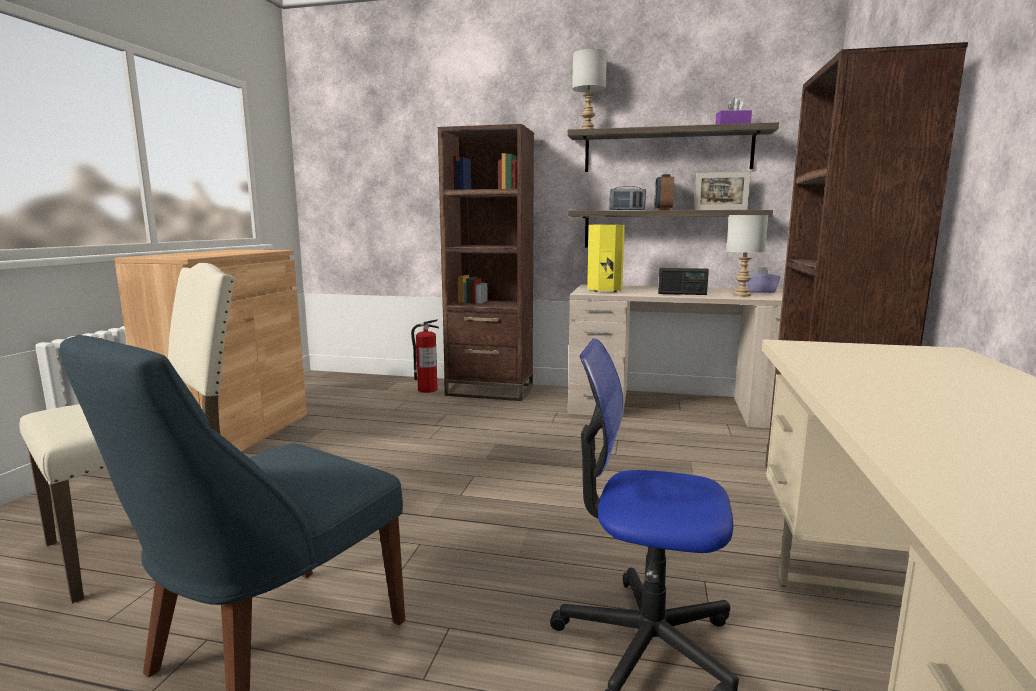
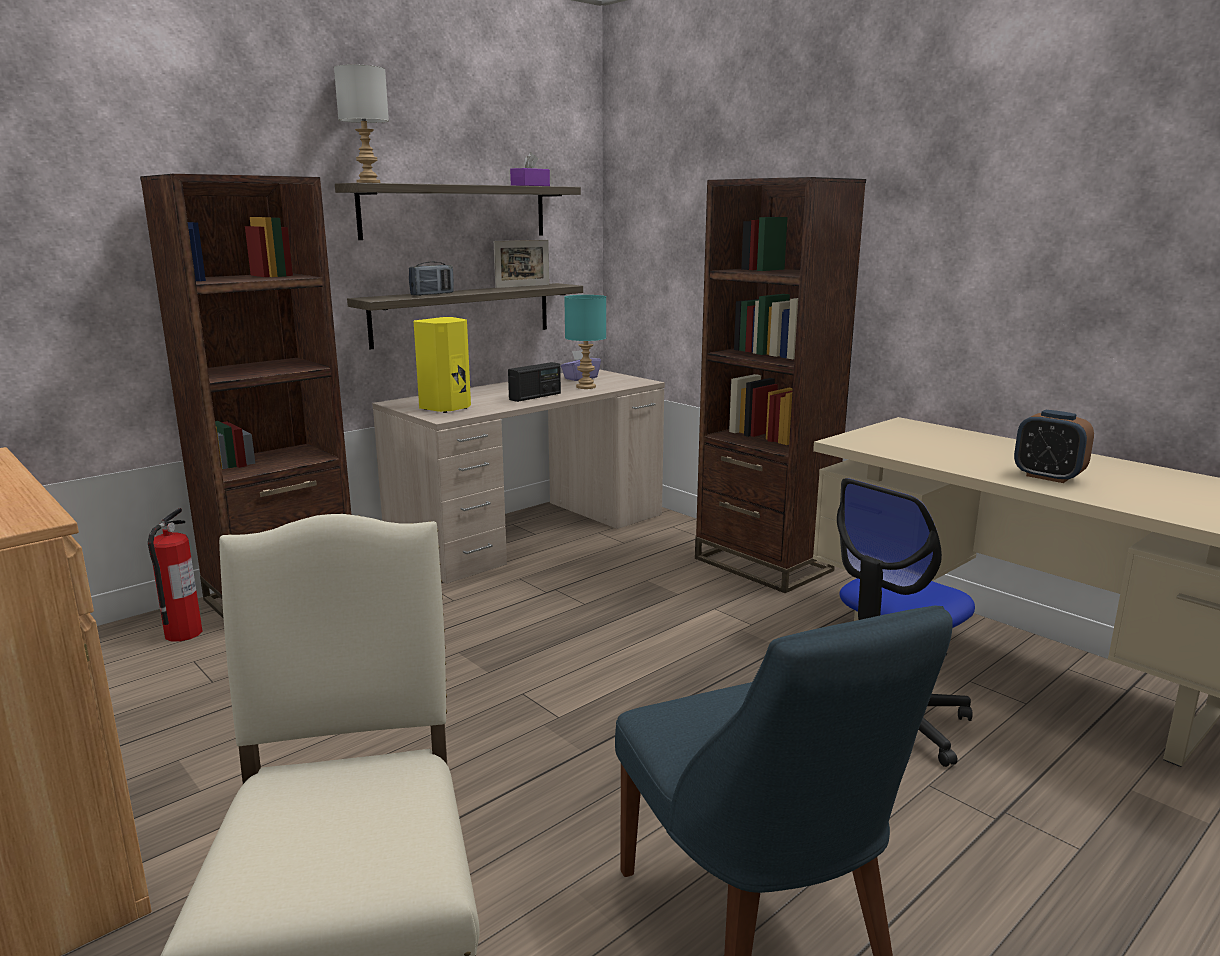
camera: 55 degrees left, 5 degrees up
alarm clock [655,174,674,210] -> alarm clock moved to [1014,410,1094,483]
grey table lamp [726,215,768,296] -> turquoise table lamp [564,295,606,389]

